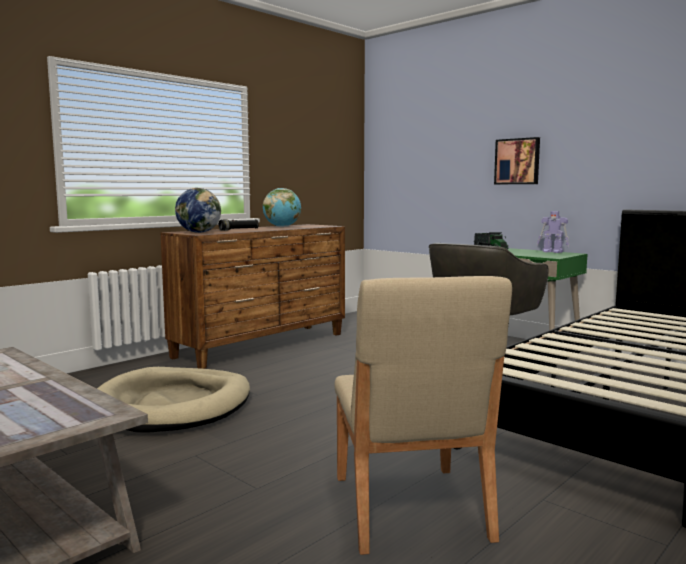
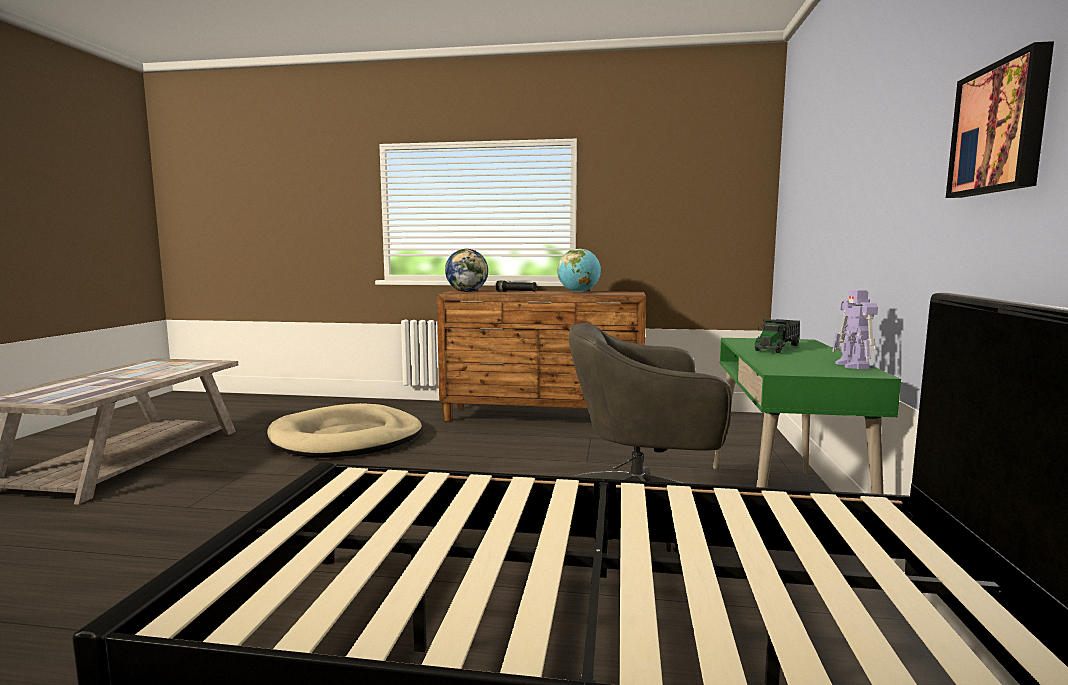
camera: 55 degrees right, 0 degrees up
beige chair [335,276,512,555] -> none
picture [494,137,540,184] -> picture moved to [946,41,1054,198]

